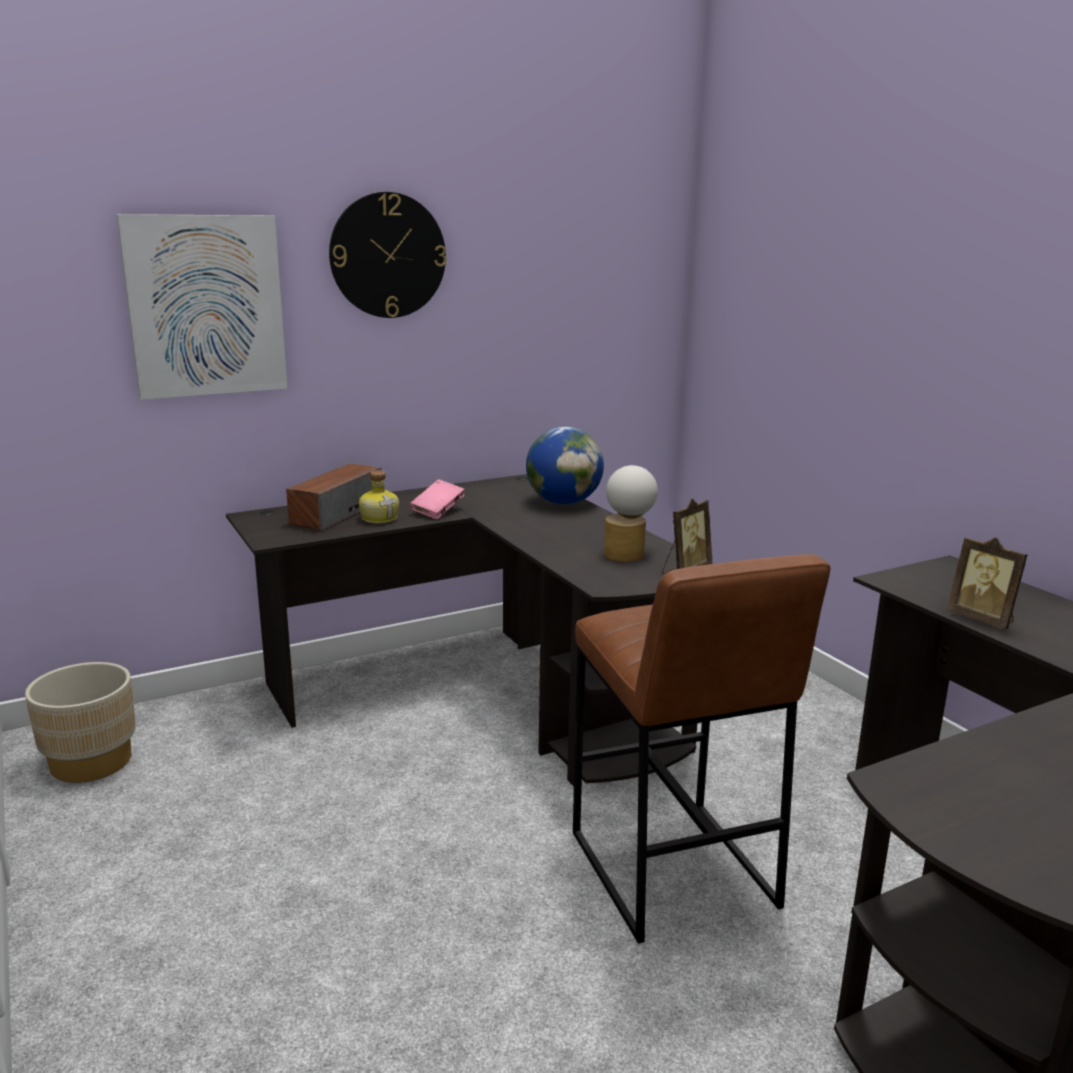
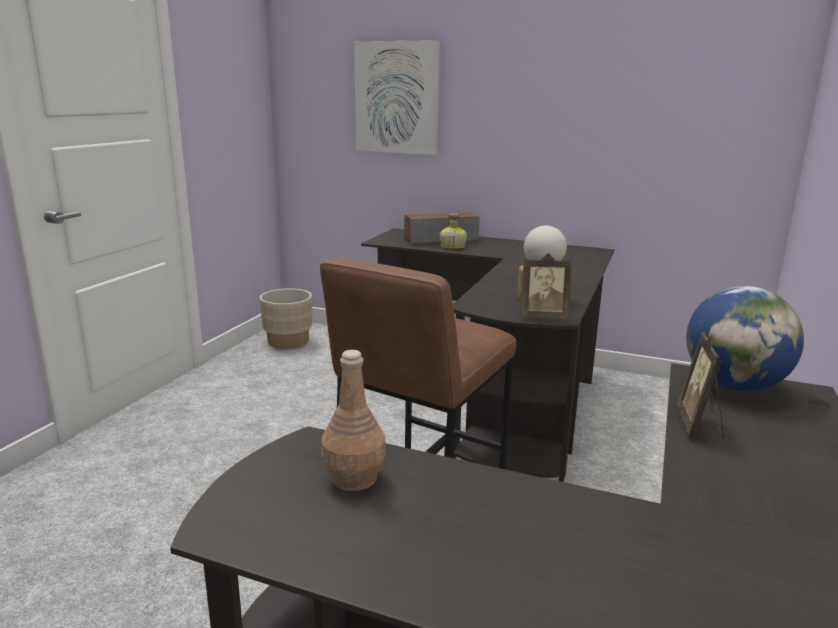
camera: 50 degrees right, 0 degrees up
wall clock [329,192,446,318] -> none
pink book [410,479,464,519] -> none
globe [526,427,604,505] -> globe moved to [686,286,804,392]
none -> brown bottle [321,350,386,491]

